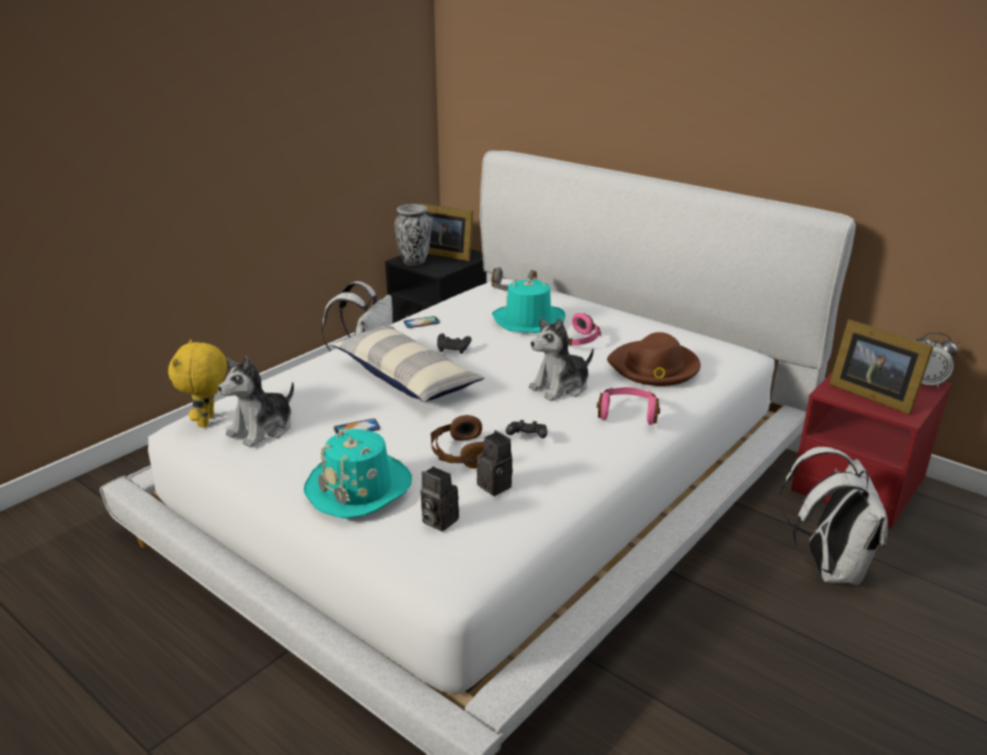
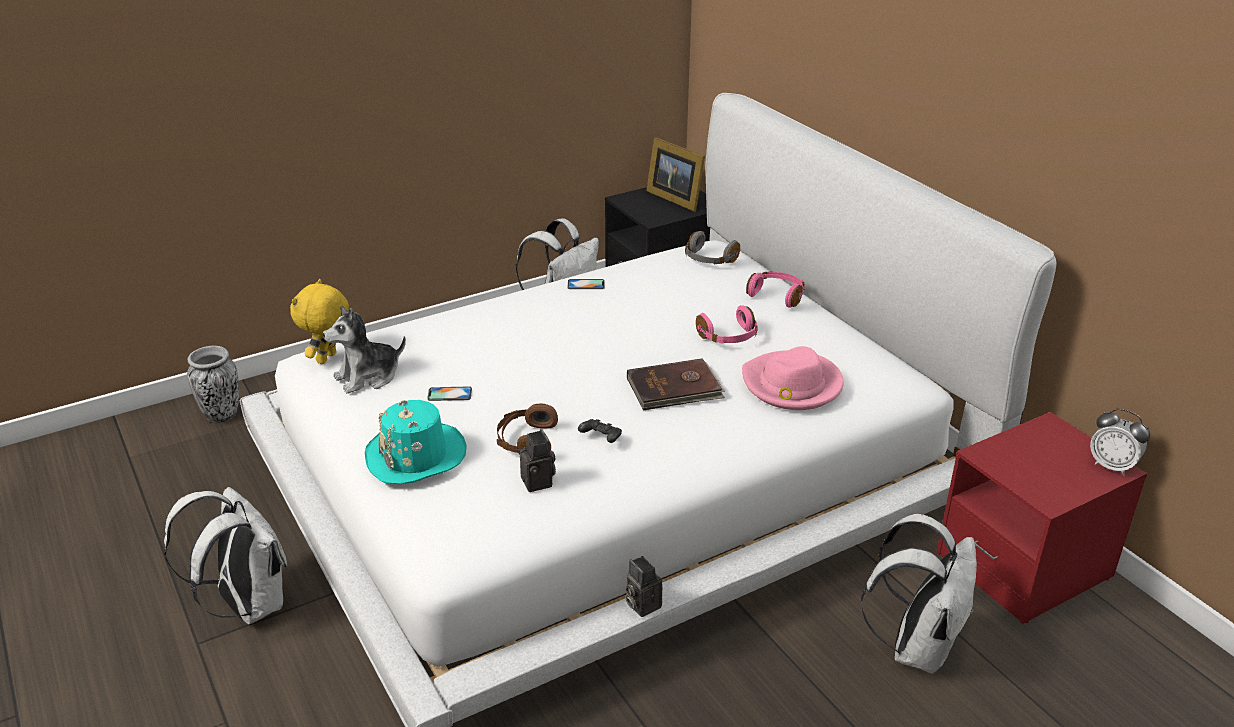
camera: 20 degrees right, 5 degrees up
pillow [332,326,484,402] -> none
vase [395,204,431,266] -> vase moved to [187,346,239,423]
camera [421,466,459,532] -> camera moved to [625,556,663,617]
black game controller [437,333,472,354] -> none
turquoise hat [492,278,565,333] -> none
plush toy [529,318,594,401] -> brown book [627,358,725,410]
pink headphones [597,387,660,425] -> pink headphones moved to [746,271,805,308]
brown hat [607,332,701,386] -> pink hat [742,346,844,410]
picture frame [829,319,934,415] -> none
none -> white backpack [164,487,287,625]

